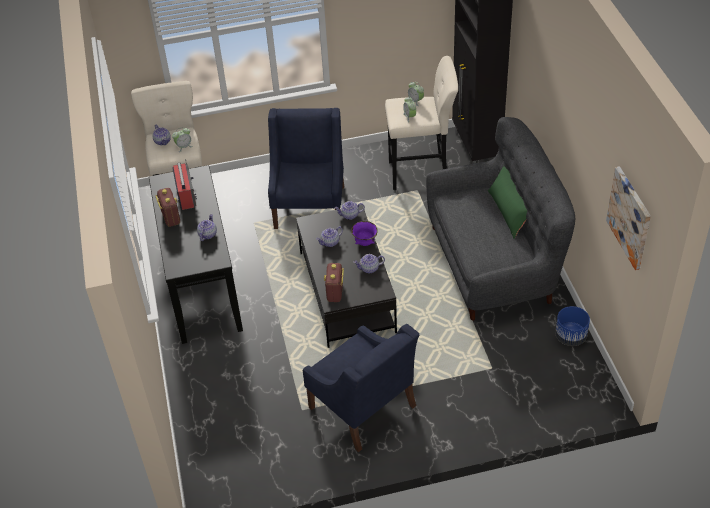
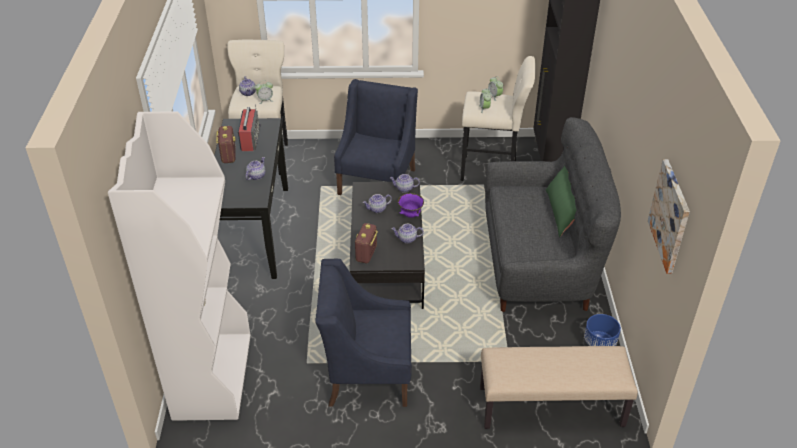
camera: 10 degrees right, 5 degrees down
blue armchair [303,324,419,452] -> blue armchair turned 120 degrees clockwise [315,259,412,407]
none -> white bookcase [108,111,251,421]
none -> beige bench [480,346,638,429]

